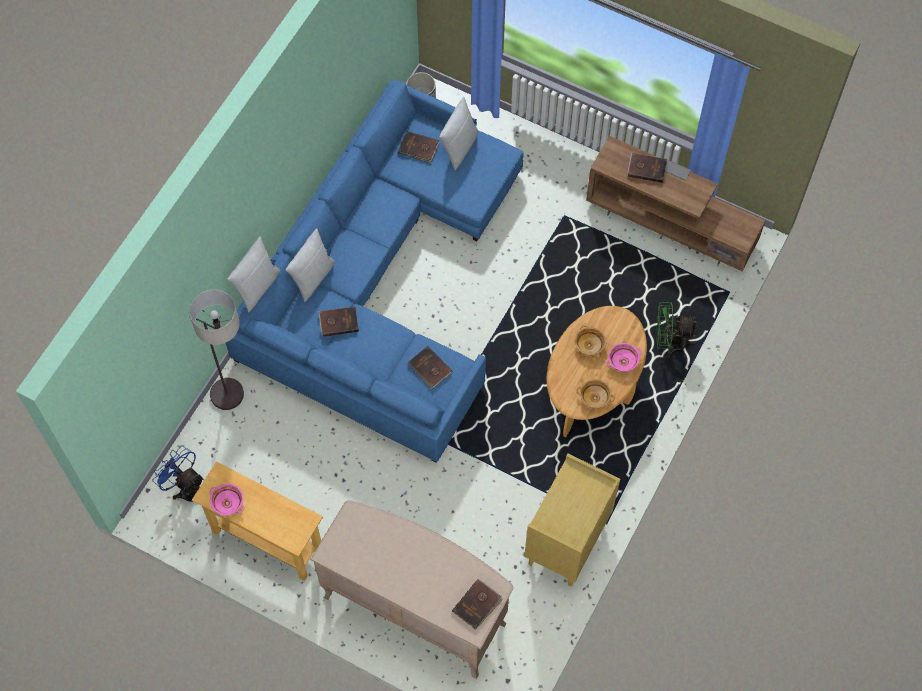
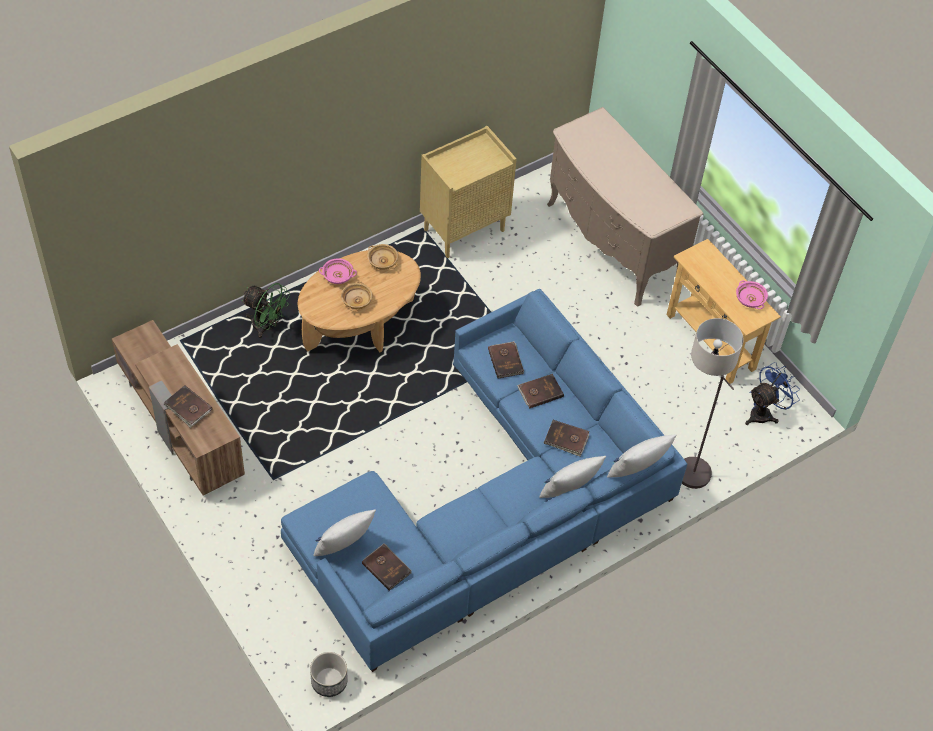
camera: 155 degrees left, 10 degrees down
blue fan [153,446,204,502] -> blue fan turned 105 degrees counterclockwise [745,362,800,425]
brown book [452,579,503,630] -> brown book moved to [517,374,564,408]

